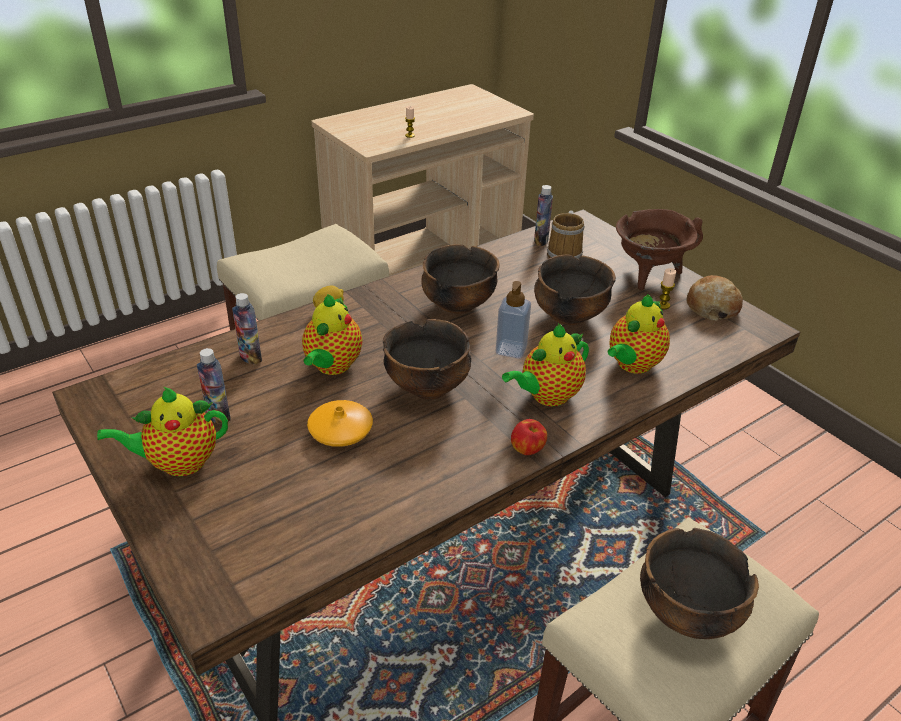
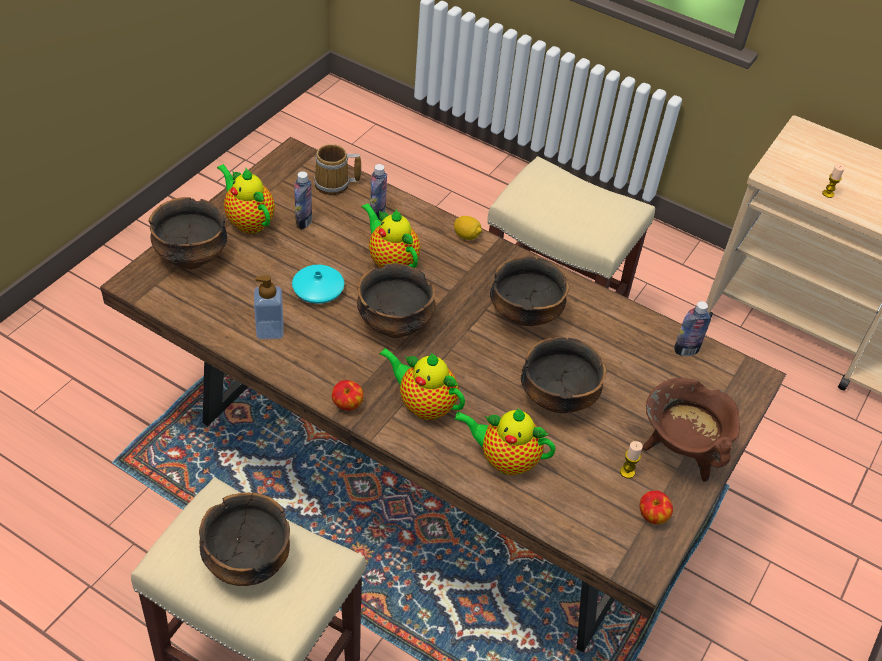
camera: 65 degrees right, 10 degrees up
teapot [302,294,363,375] -> teapot turned 60 degrees clockwise [361,203,420,268]
orange vase [307,400,373,447] -> turquoise vase [292,265,344,304]
soap dispenser [496,281,531,358] -> soap dispenser moved to [254,275,283,339]
mug [547,210,585,259] -> mug moved to [314,144,361,195]
bread [686,275,743,321] -> apple [640,491,673,524]
none -> bowl [148,197,227,269]

